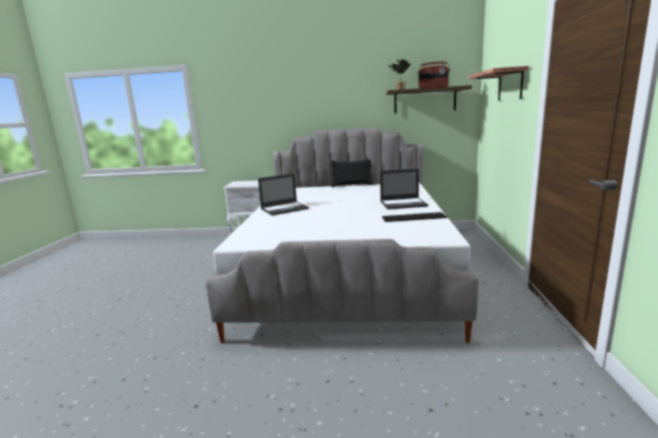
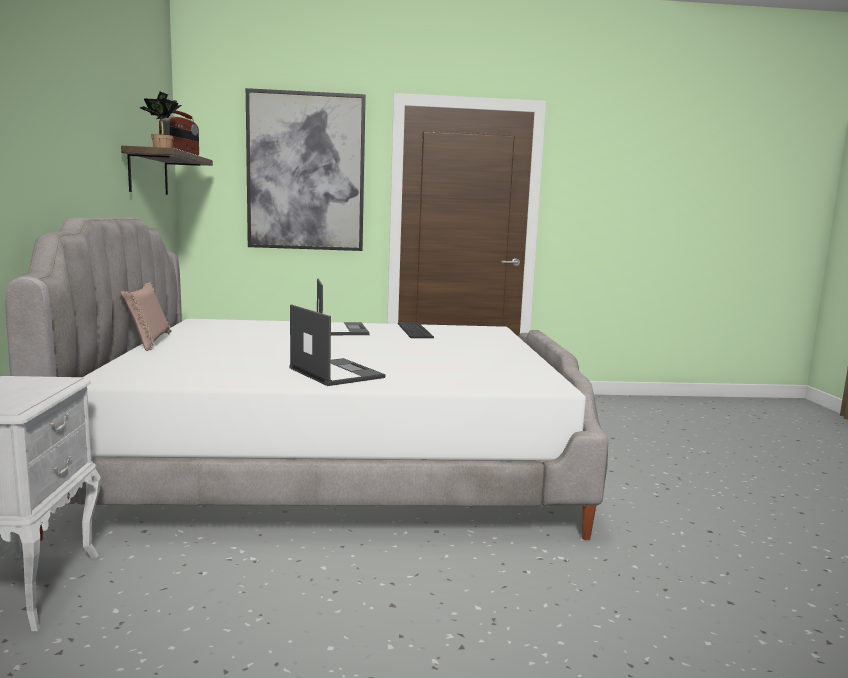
camera: 100 degrees left, 5 degrees down
black pillow [330,159,373,187] -> beige pillow [120,282,171,351]
shelf [468,66,529,101] -> picture [246,88,366,251]

